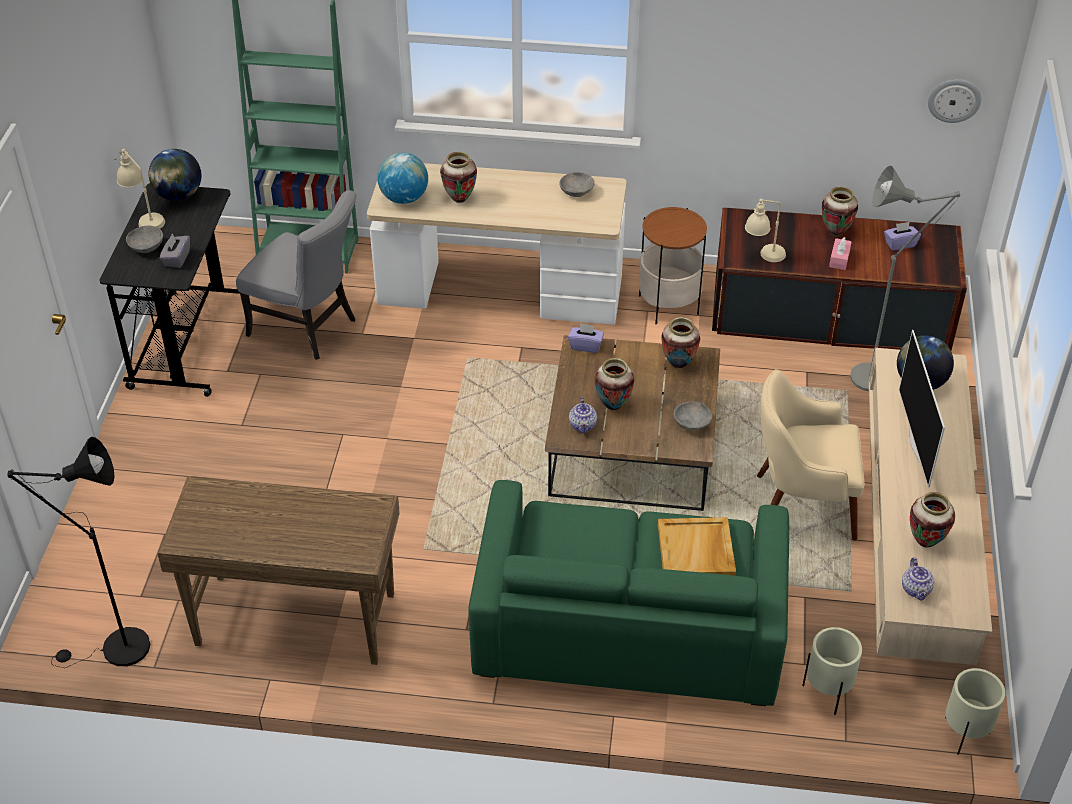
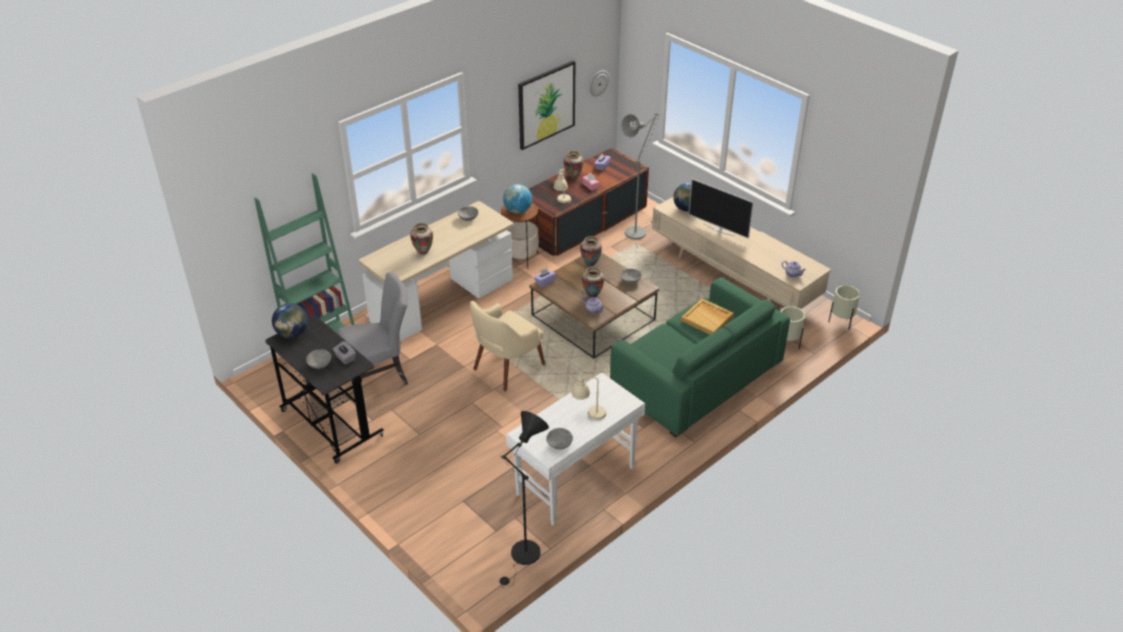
camera: 50 degrees left, 5 degrees down
beige table lamp [114,149,165,229] -> beige table lamp moved to [571,373,606,420]
brown console table [158,476,400,665] -> white console table [506,373,645,526]
globe [377,153,428,204] -> globe moved to [503,184,532,214]
beige armchair [757,369,864,541] -> beige armchair moved to [470,301,545,391]
vase [910,492,955,548] -> none
none -> picture [518,61,575,150]
none -> grey bowl [546,428,573,449]

